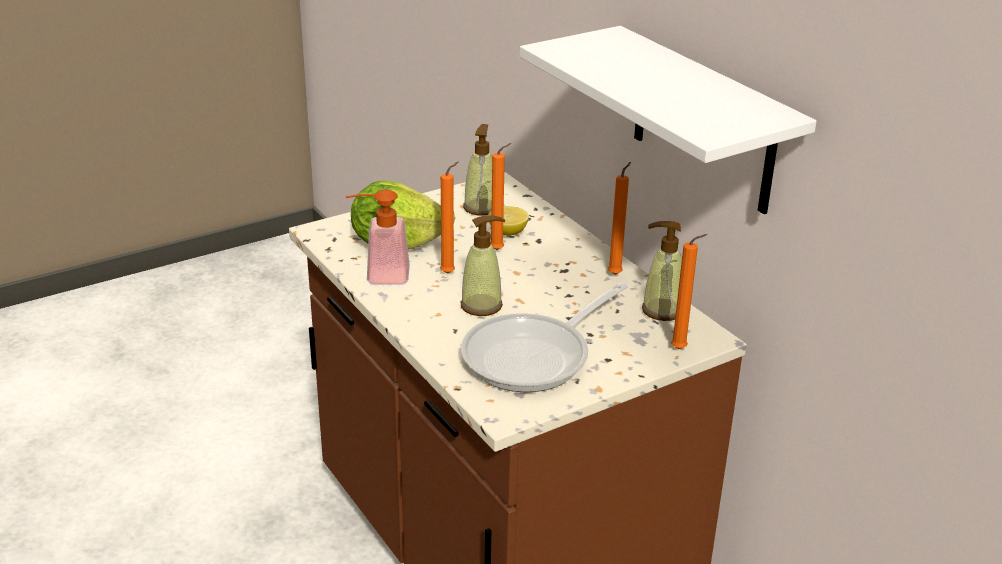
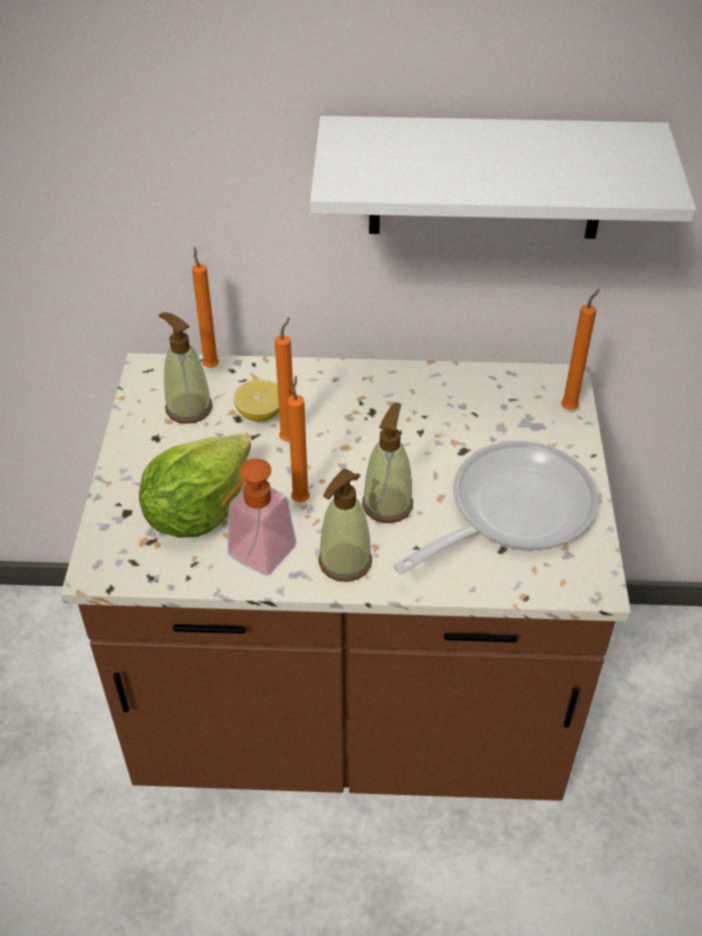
camera: 55 degrees left, 15 degrees up
frying pan [461,282,628,392] -> frying pan turned 120 degrees counterclockwise [393,441,599,574]
orange candle [608,162,631,275] -> orange candle moved to [192,247,219,368]
soap dispenser [642,221,682,321] -> soap dispenser moved to [318,468,372,582]

